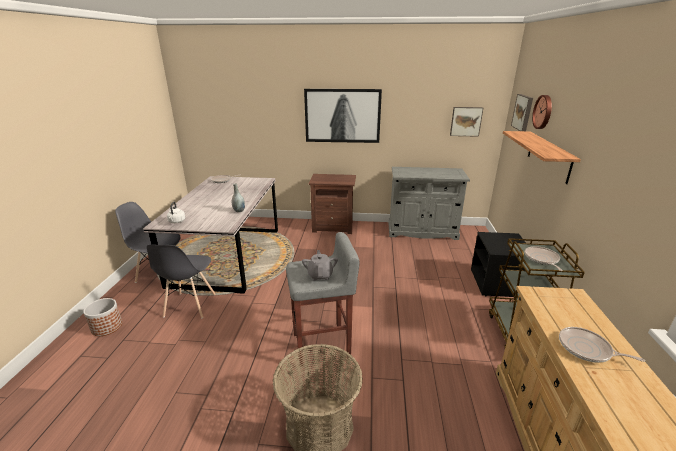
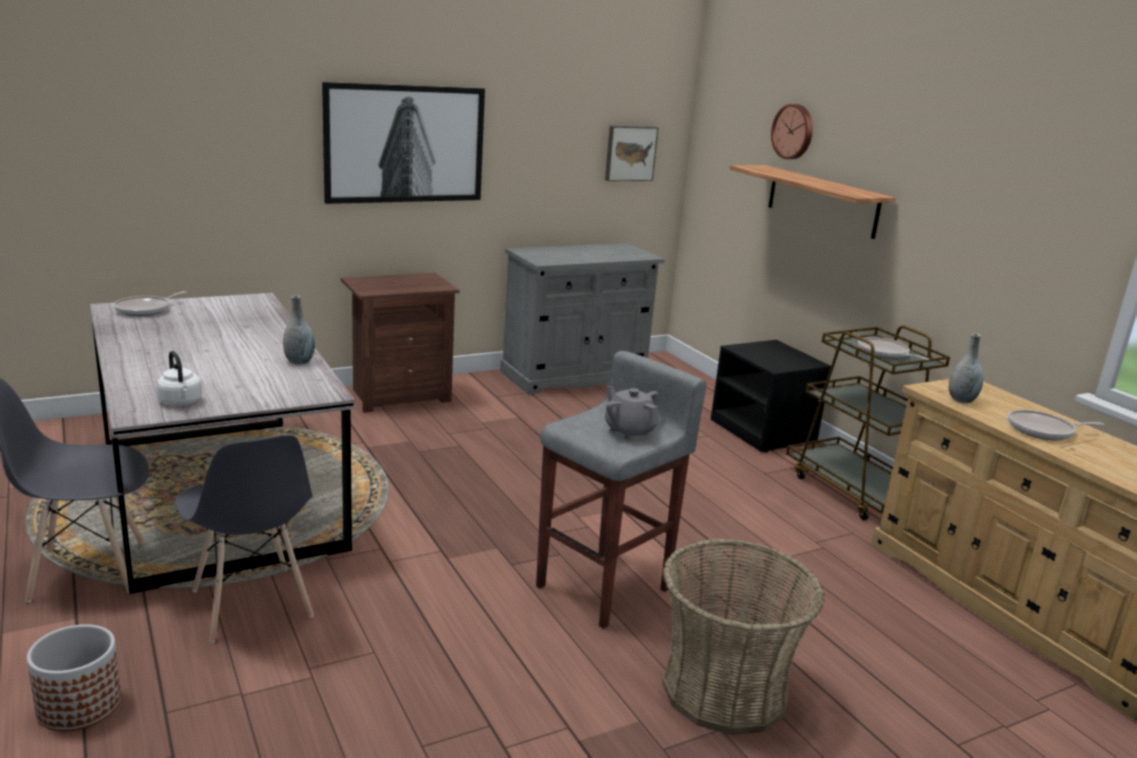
camera: 35 degrees left, 5 degrees down
picture [511,94,533,131] -> none
none -> grey vase [949,333,983,403]

